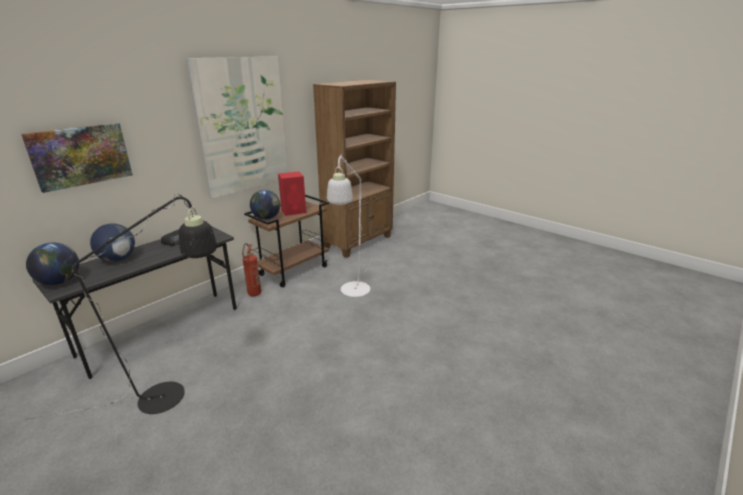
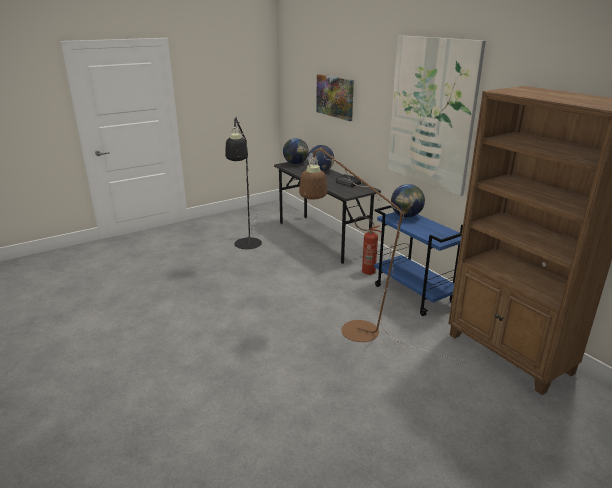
camera: 105 degrees right, 0 degrees up
brown cart [244,194,329,287] -> blue cart [374,205,463,316]
red speaker [278,171,306,216] -> none
white floor lamp [327,154,374,297] -> brown floor lamp [299,148,463,362]

